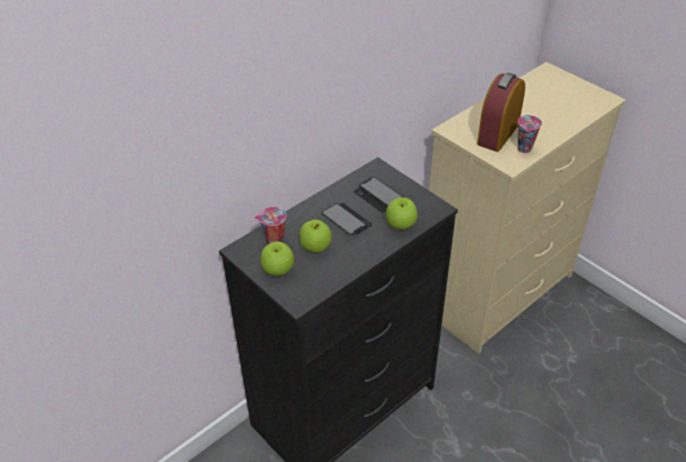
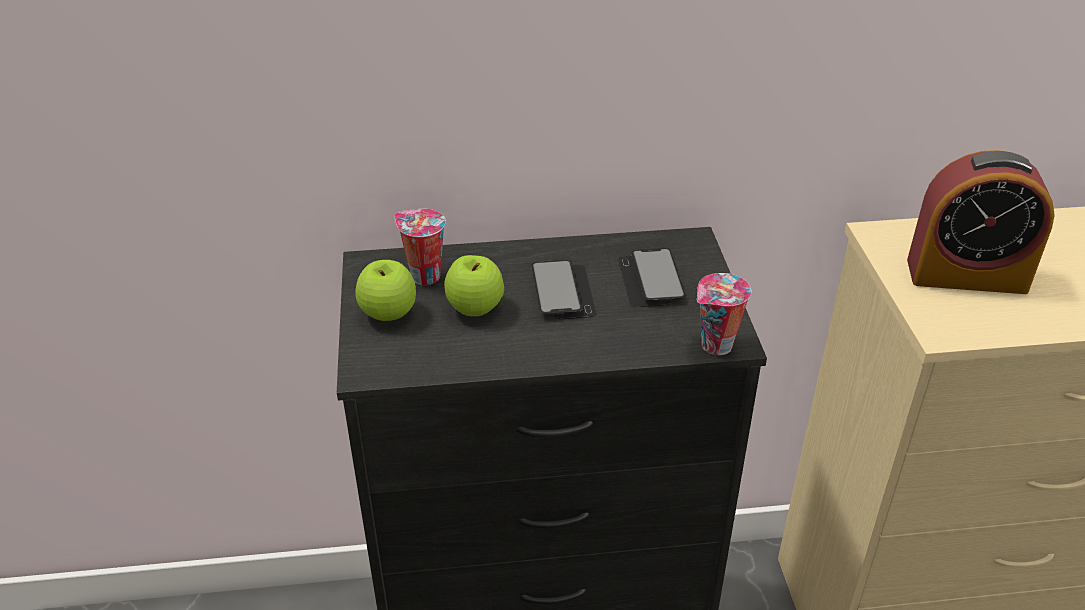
camera: 35 degrees right, 5 degrees down
apple [386,197,417,230] -> none
alarm clock [477,73,525,152] -> alarm clock turned 150 degrees counterclockwise [907,150,1055,294]
cup [518,115,542,153] -> cup moved to [697,273,751,355]

